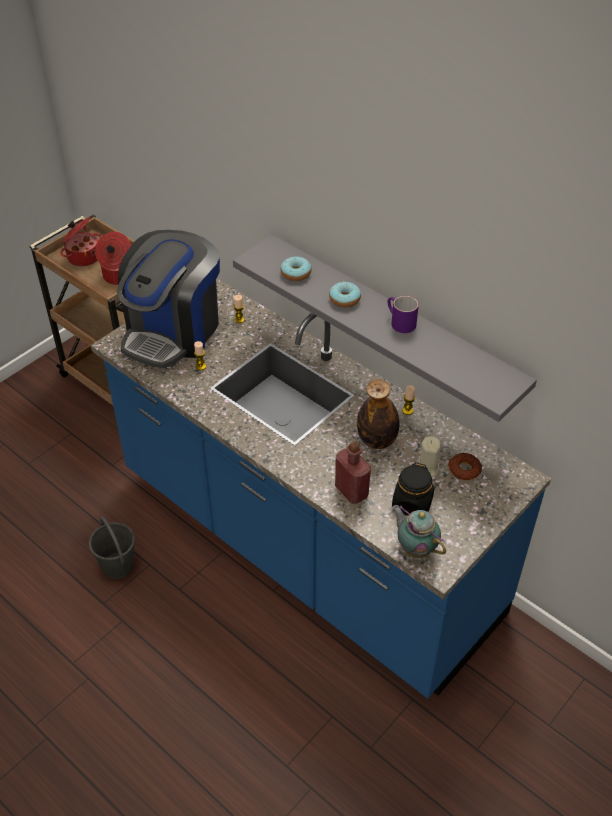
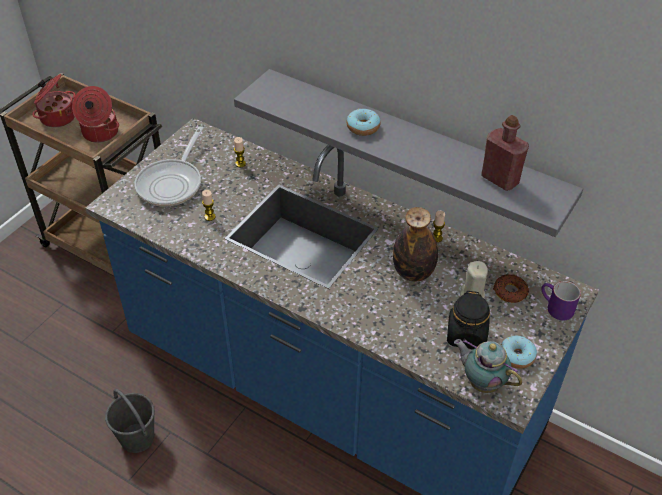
camera: 10 degrees left, 0 degrees up
coffee machine [117,230,220,368] -> frying pan [134,127,203,207]
donut [281,257,311,281] -> donut moved to [501,336,537,369]
red bottle [335,441,371,504] -> red bottle moved to [481,115,529,191]
purple mug [388,296,419,333] -> purple mug moved to [541,281,581,320]

